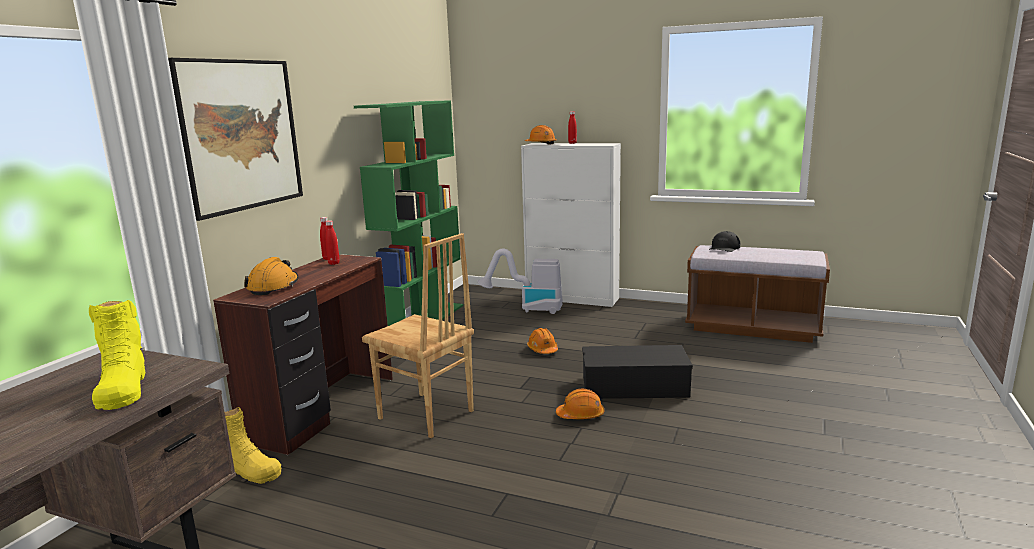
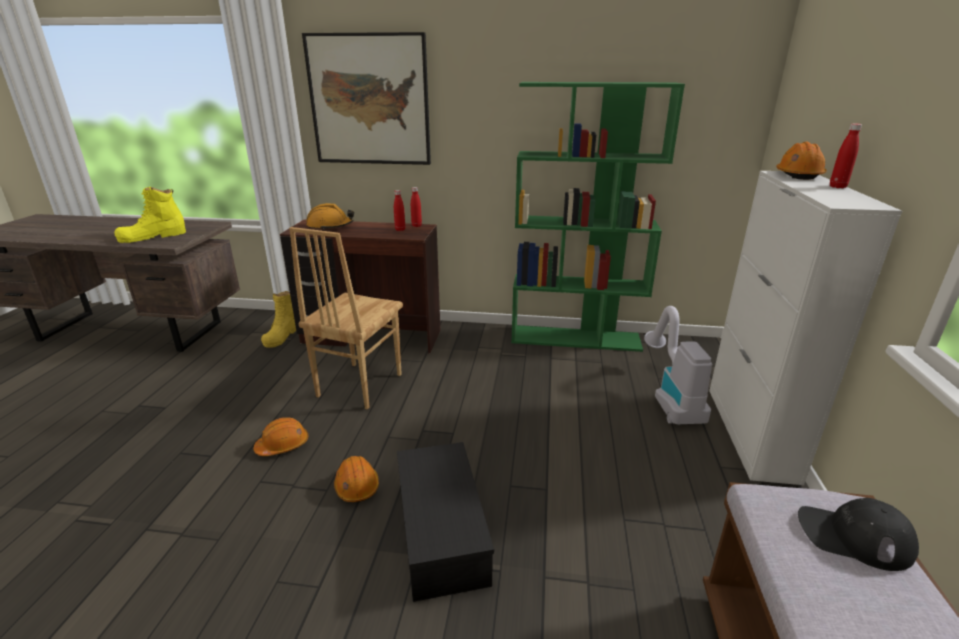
camera: 75 degrees right, 10 degrees up
orange hard hat [527,328,558,354] -> orange hard hat moved to [253,417,308,456]

